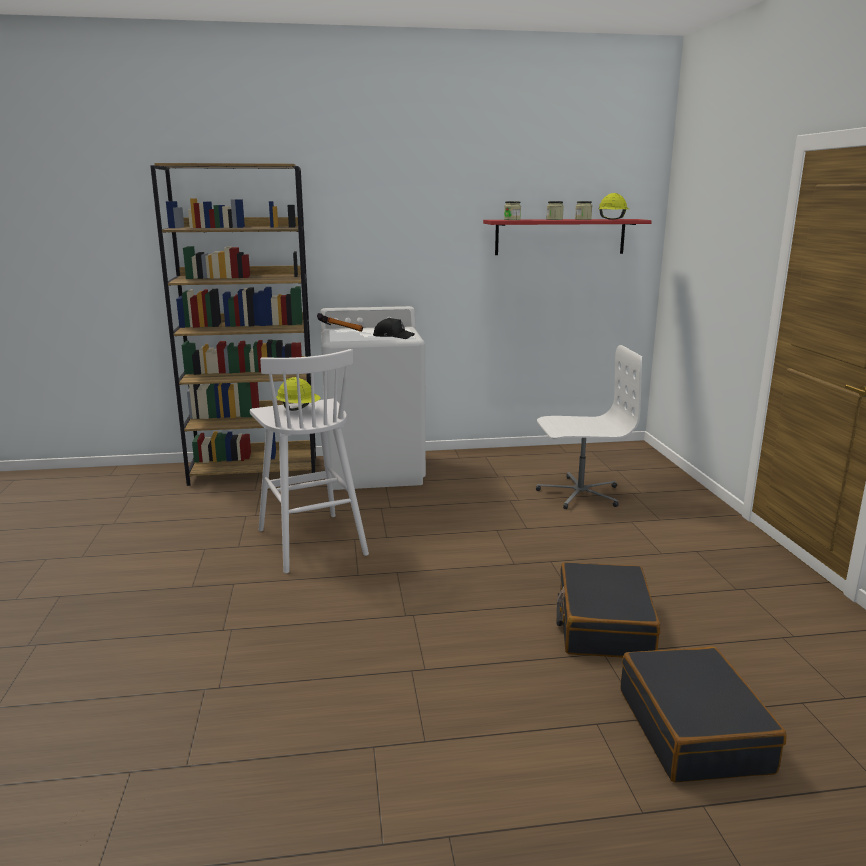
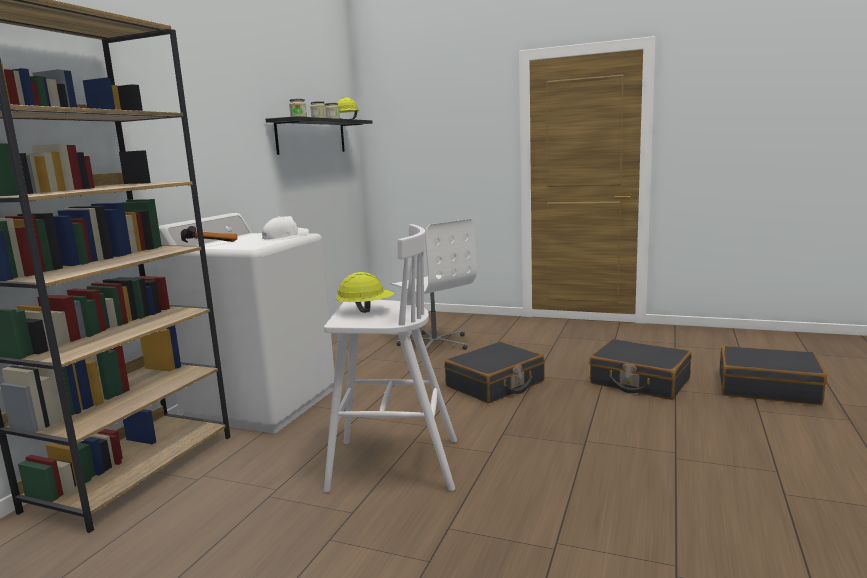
camera: 60 degrees left, 5 degrees down
black cap [373,318,415,339] -> white cap [262,216,309,240]
red shelf [483,219,652,255] -> black shelf [265,116,373,155]
white office chair [536,345,642,509] -> white office chair turned 120 degrees clockwise [390,219,477,350]
none -> black suitcase [444,342,545,403]

